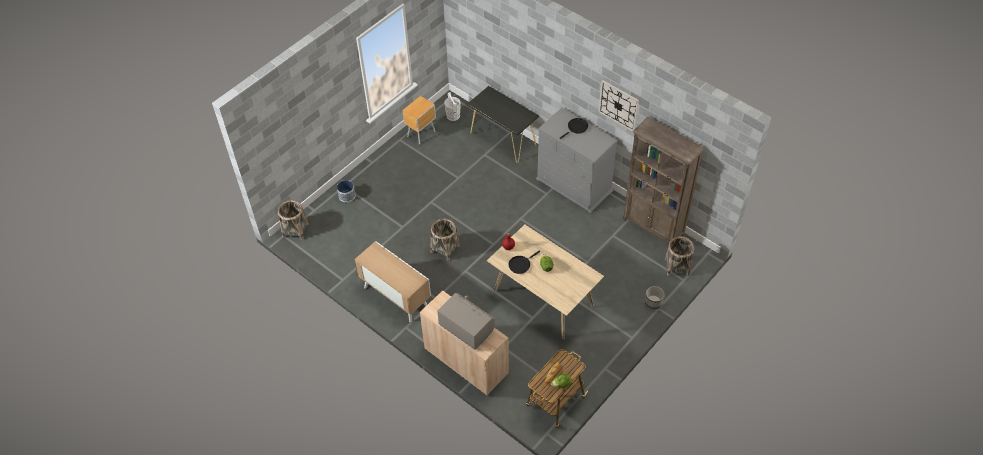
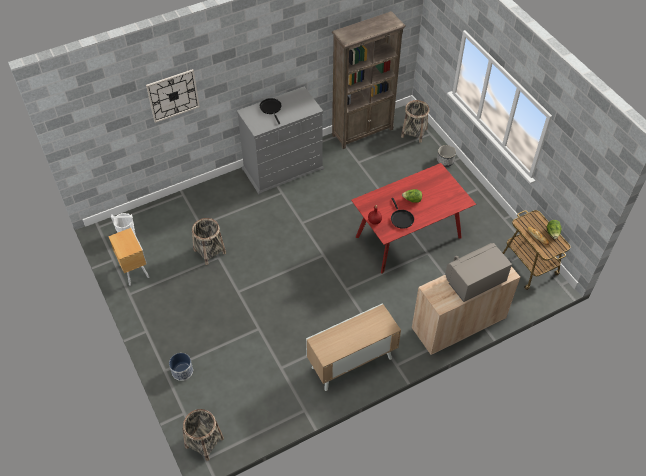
camera: 70 degrees left, 0 degrees up
basket [430,218,460,261] -> basket moved to [192,218,226,265]
black console table [467,86,539,162] -> none
beige dining table [487,224,604,339] -> red dining table [351,163,476,274]
wall clock [599,80,639,131] -> wall clock moved to [146,69,200,123]

